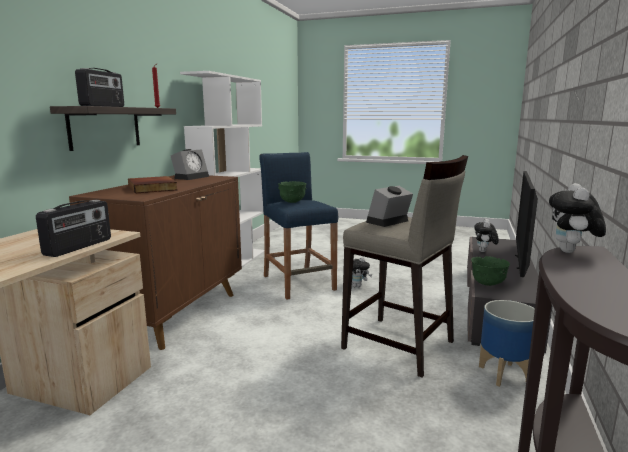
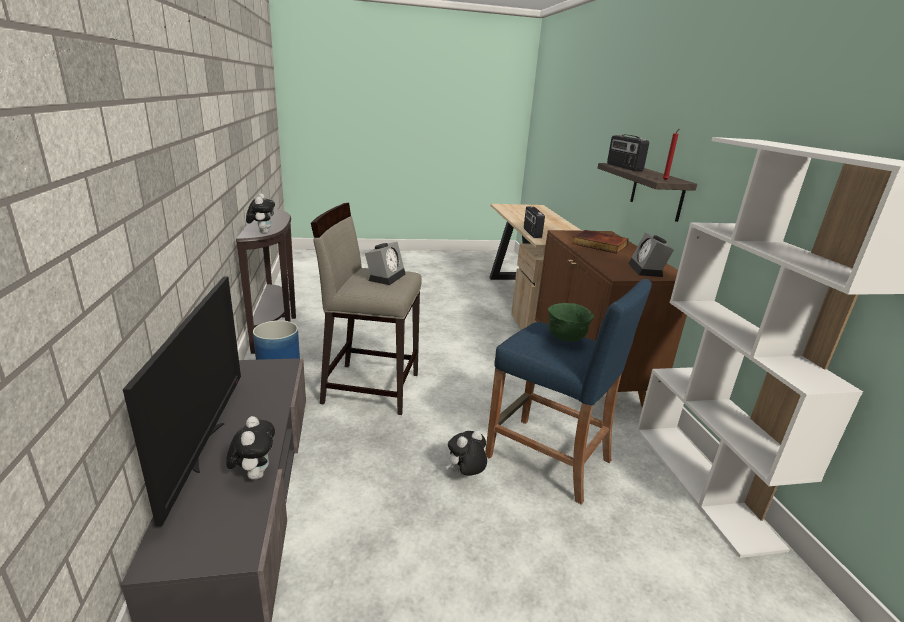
camera: 150 degrees right, 10 degrees up
green bowl [471,256,510,286] -> none

